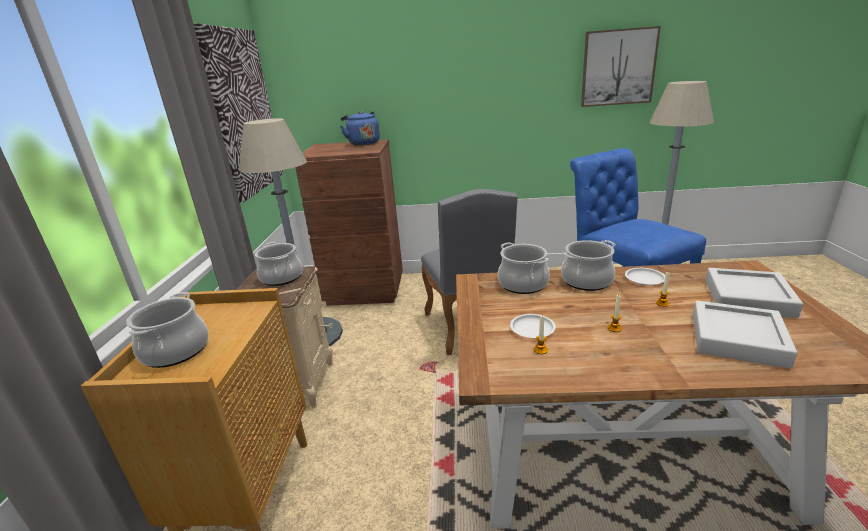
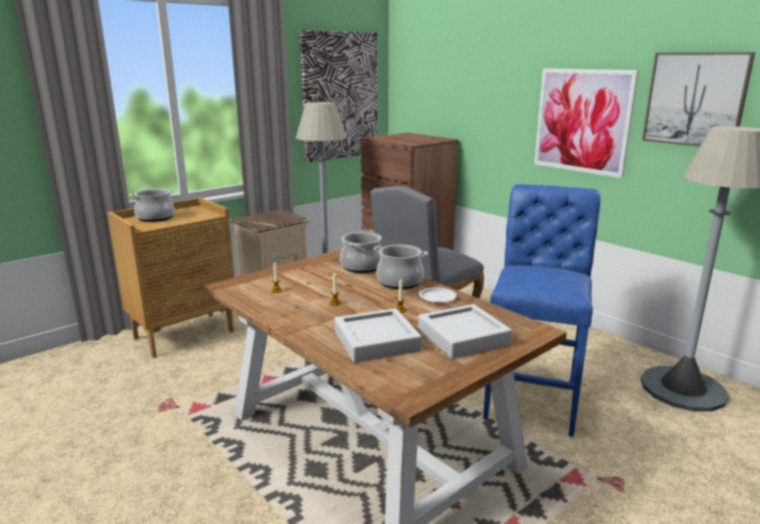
camera: 45 degrees right, 5 degrees down
cooking pot [255,242,302,286] -> none
blue kettle [340,111,380,145] -> none
white plate [510,314,556,338] -> none
none -> picture [534,68,639,178]

